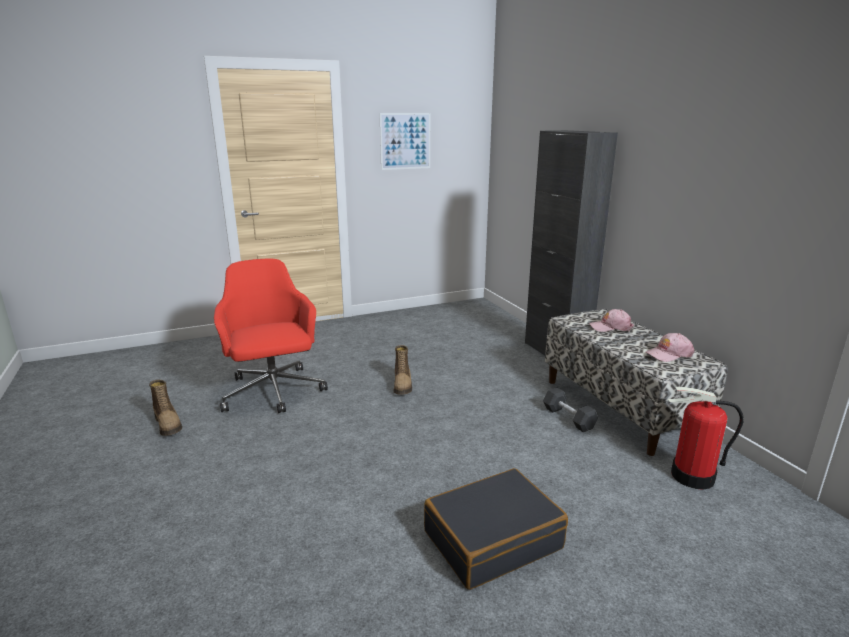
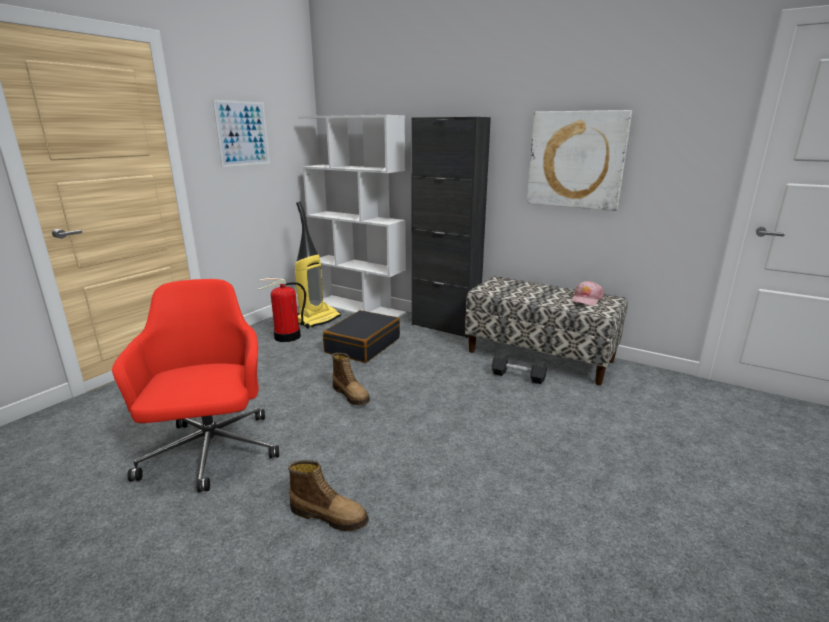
camera: 35 degrees left, 0 degrees up
boot [149,380,182,436] -> boot moved to [288,460,369,531]
red office chair [214,258,328,413] -> red office chair turned 45 degrees clockwise [112,279,279,493]
black suitcase [424,468,568,590] -> black suitcase moved to [323,310,400,363]
pink cap [589,309,634,332] -> none
fire extinguisher [668,387,744,490] -> fire extinguisher moved to [258,278,306,342]
none -> vacuum cleaner [295,201,341,329]
none -> white bookcase [298,115,406,318]
none -> picture [527,110,632,211]

